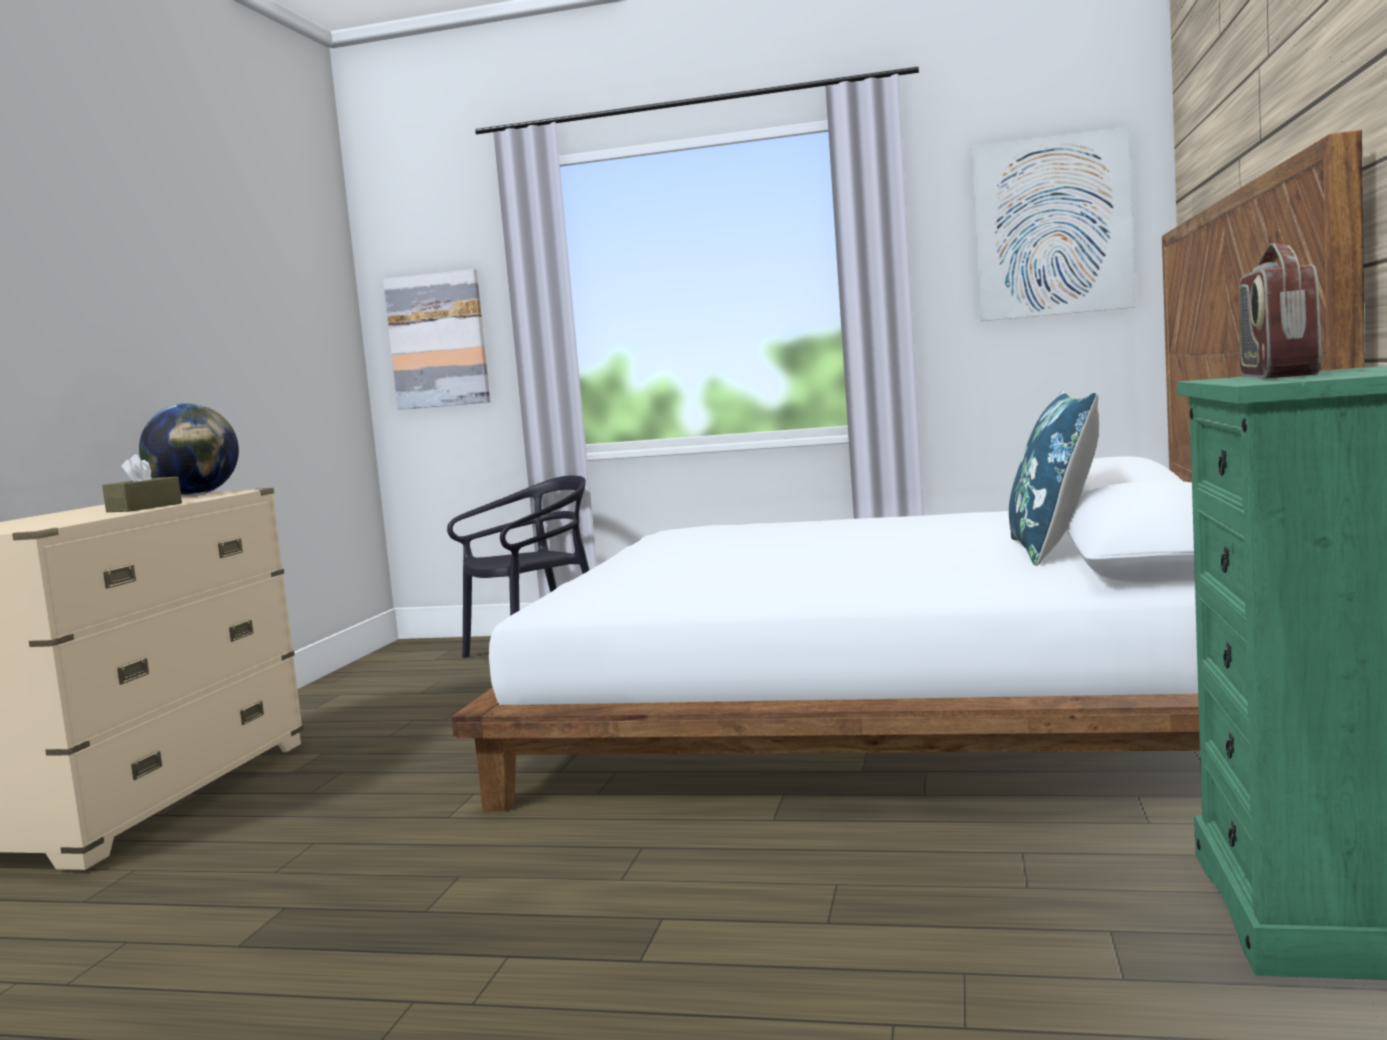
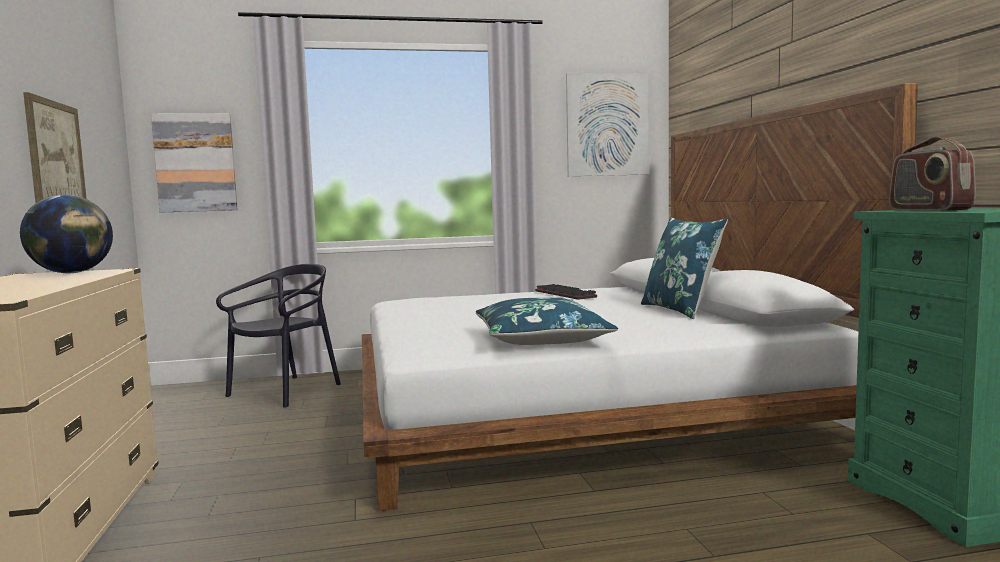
camera: 25 degrees left, 0 degrees up
brown tissue box [102,454,182,512] -> none
none -> picture [23,92,87,203]
none -> blue pillow [476,297,618,345]
none -> keyboard [535,284,597,300]

